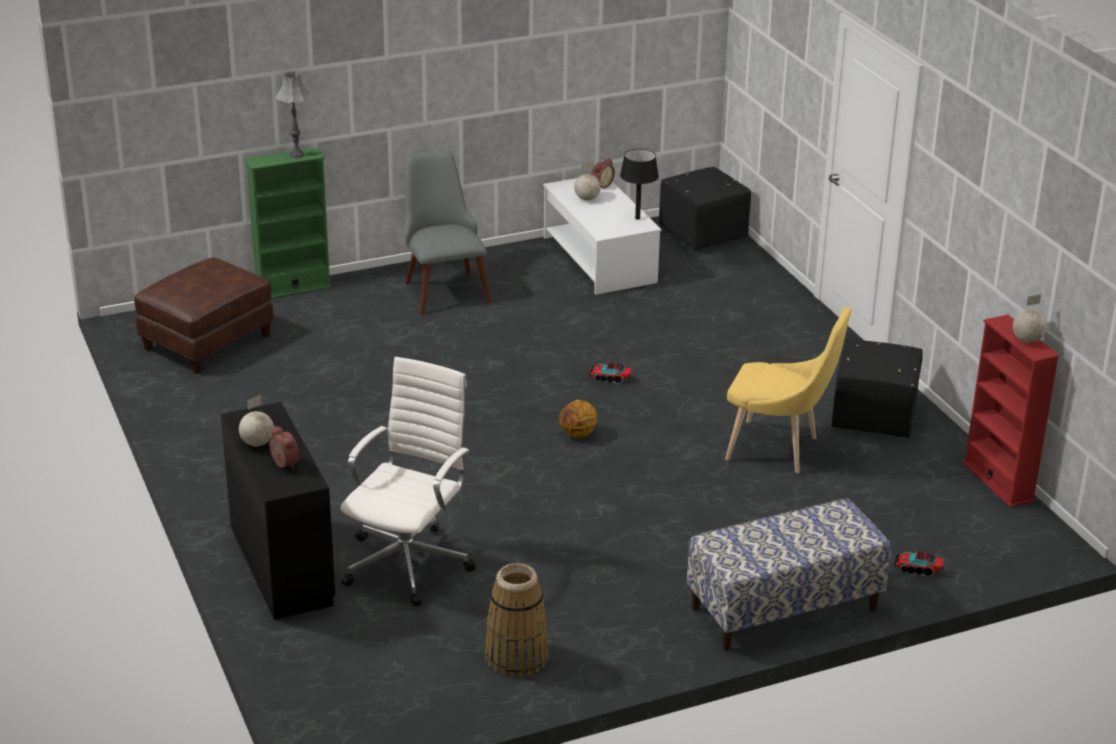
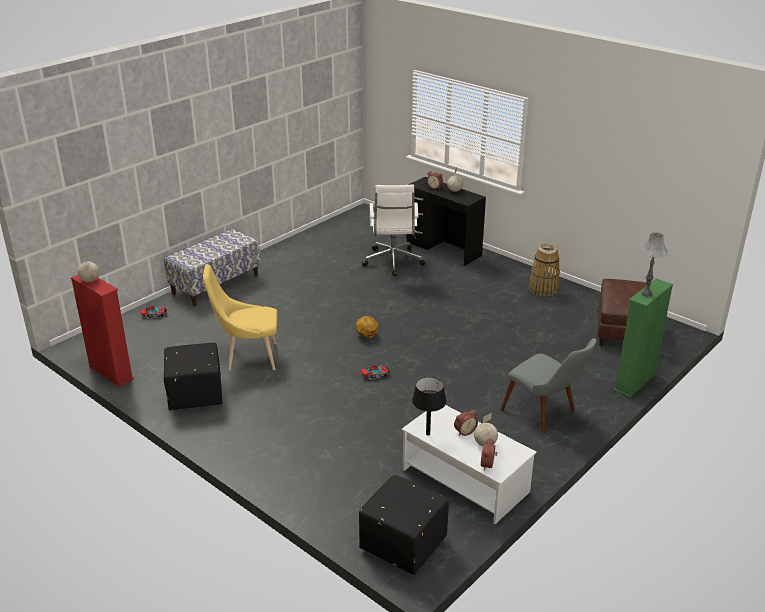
camera: 155 degrees right, 0 degrees up
basket [484,563,549,677] -> basket moved to [529,243,560,297]
none -> alarm clock [454,410,478,436]

